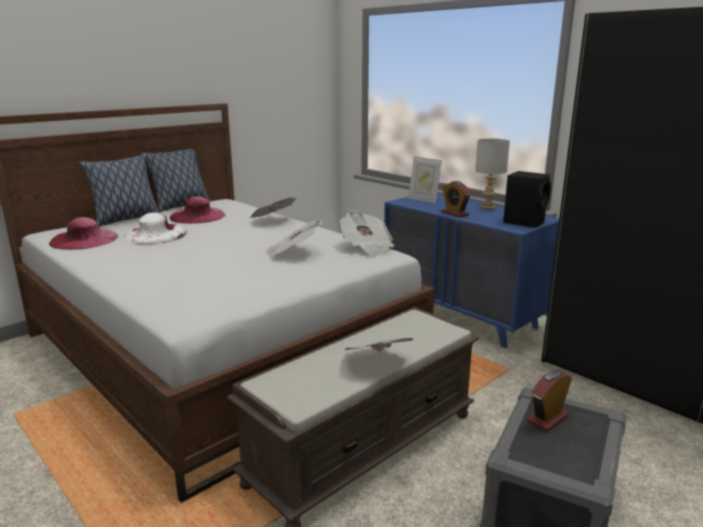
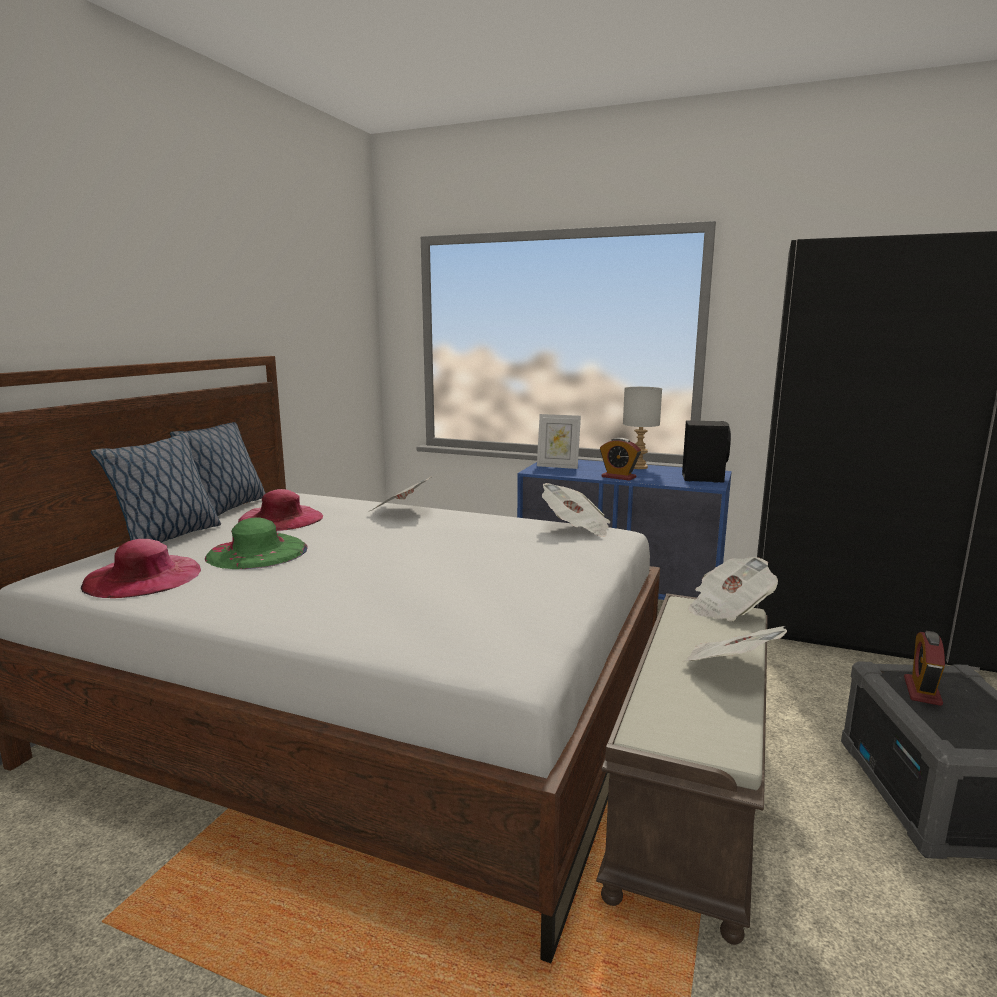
camera: 25 degrees left, 5 degrees down
white hat [123,212,187,244] -> green hat [205,517,308,569]
newspaper [266,220,322,257] -> newspaper moved to [688,557,778,621]

